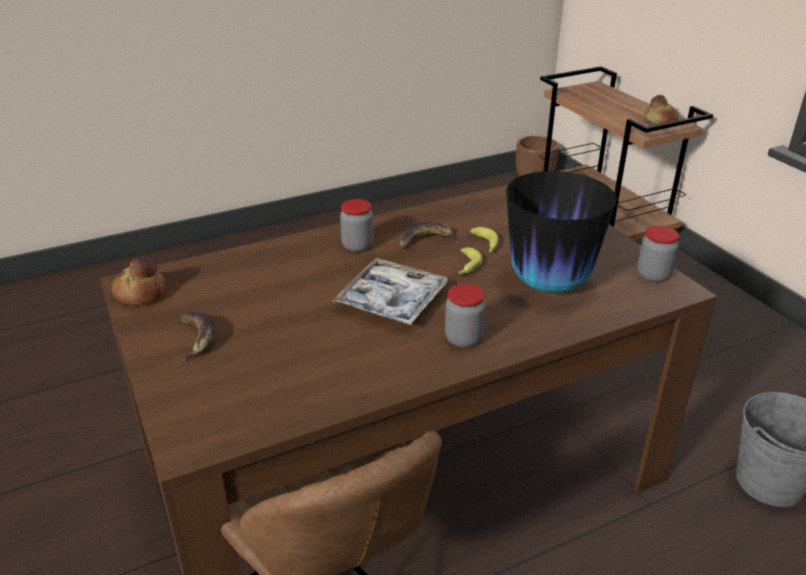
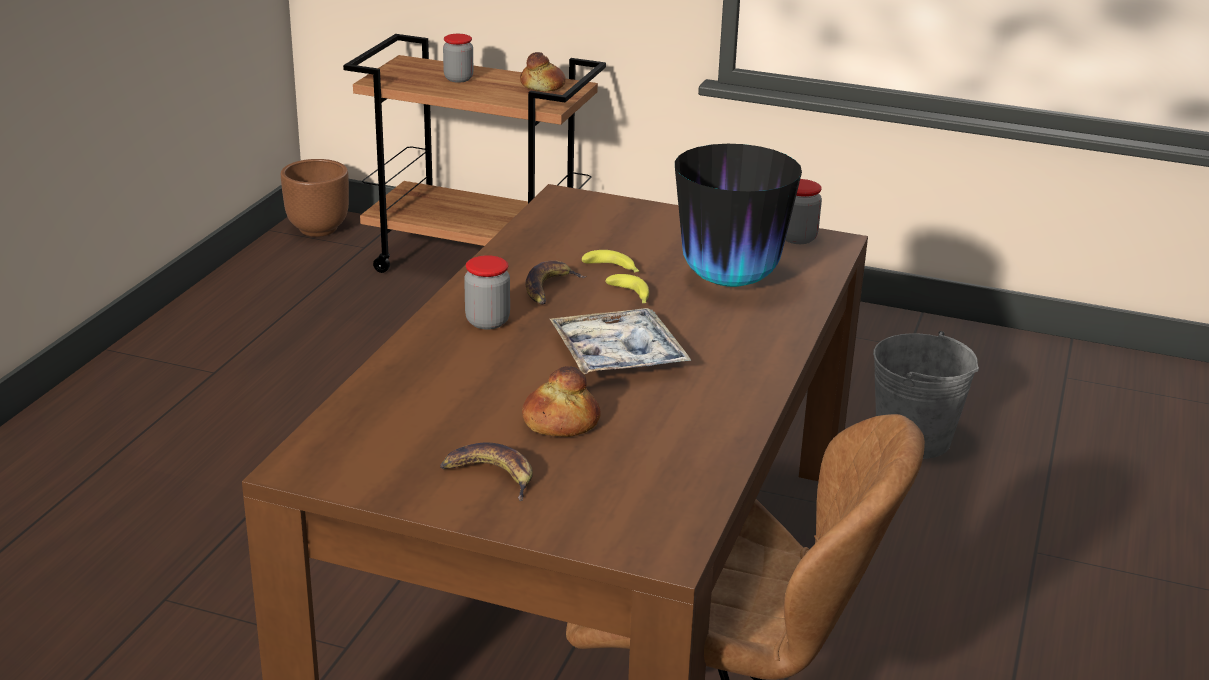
camera: 45 degrees left, 5 degrees down
bread [111,257,166,306] -> bread moved to [522,366,601,437]
jar [445,284,485,348] -> jar moved to [443,34,473,83]

